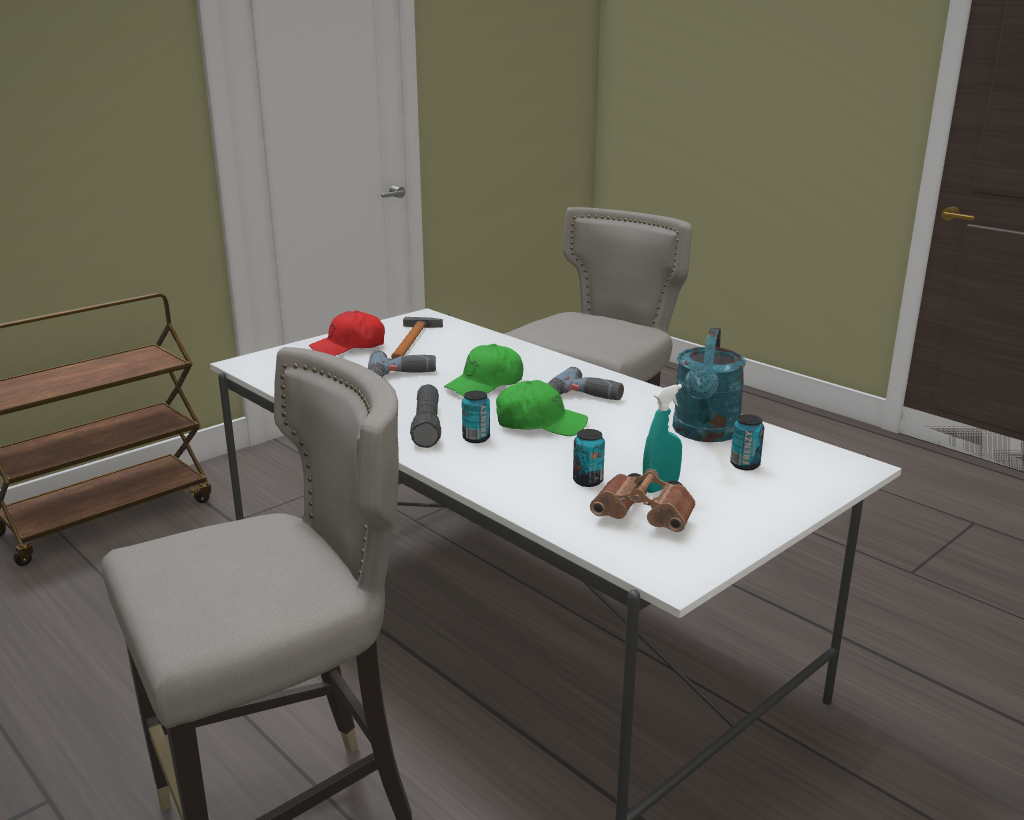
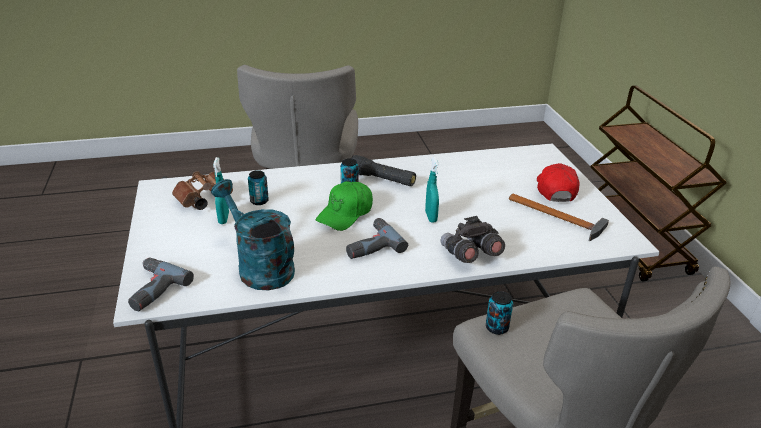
camera: 120 degrees right, 10 degrees up
power drill [368,351,436,377] -> power drill moved to [128,258,194,311]
green cap [444,344,523,397] -> turquoise spray bottle [425,157,439,223]
can [730,414,764,470] -> can moved to [486,291,513,335]
none -> grey binoculars [440,216,505,263]

